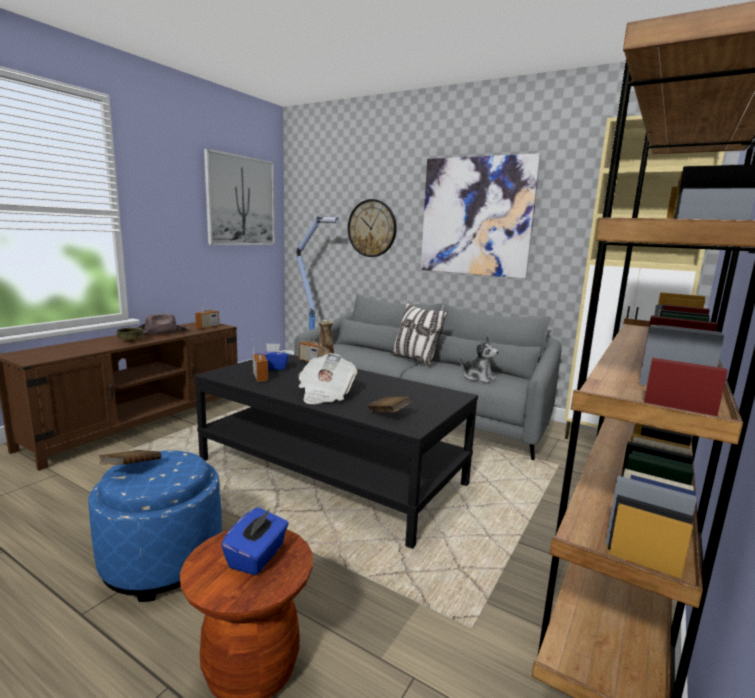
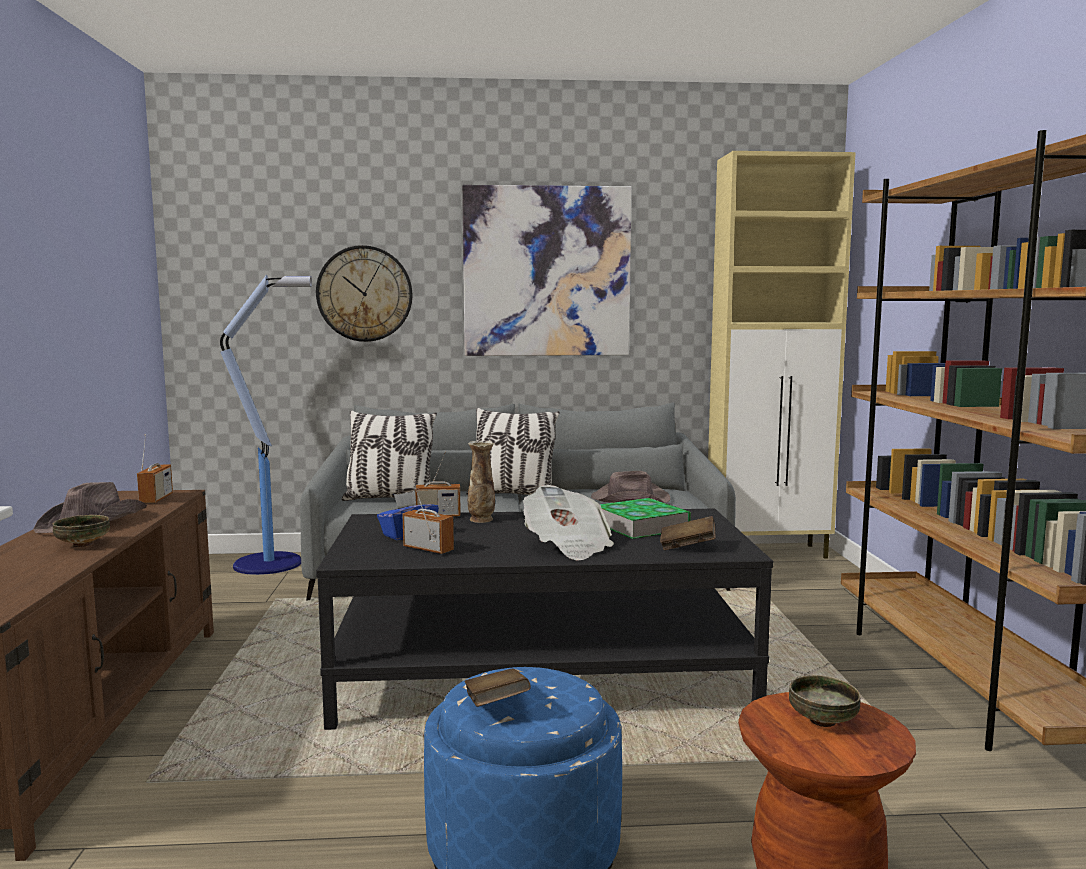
camera: 35 degrees left, 5 degrees down
picture [204,149,275,245] -> none
blue tissue box [221,507,289,575] -> bowl [789,675,861,727]
plush toy [460,336,498,383] -> brown hat [591,471,671,503]
none -> pillow [342,410,437,501]
none -> book [600,498,691,539]

